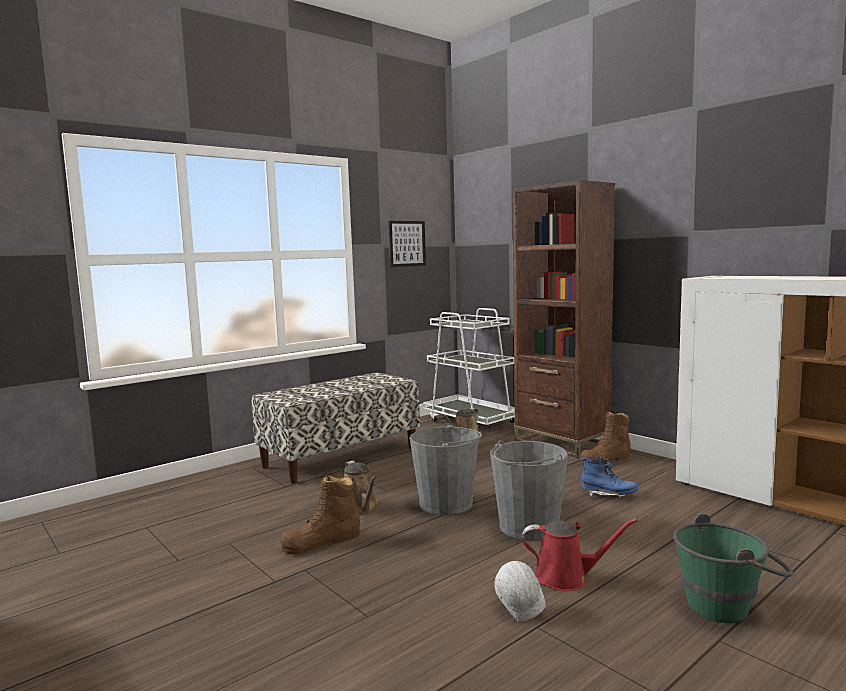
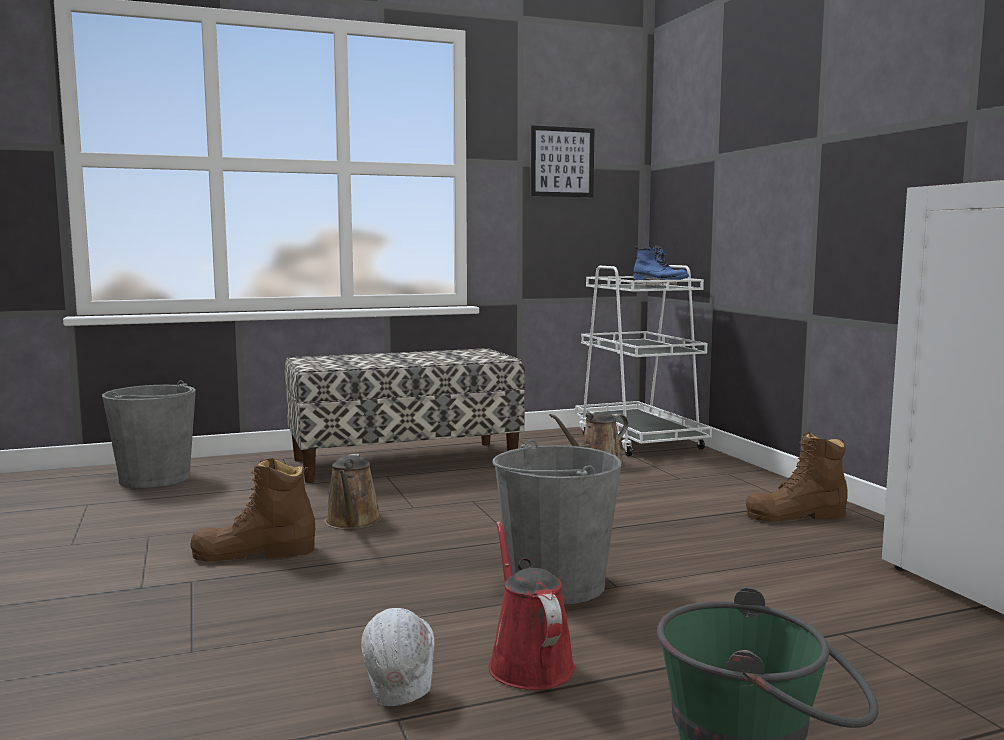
camera: 20 degrees right, 0 degrees up
grey bucket [410,423,482,515] -> grey bucket moved to [102,380,196,488]
brown bookcase [513,180,615,458] -> none
red watering can [522,519,637,591] -> red watering can turned 135 degrees counterclockwise [488,521,575,690]
blue boot [581,457,639,497] -> blue boot moved to [633,246,689,286]

